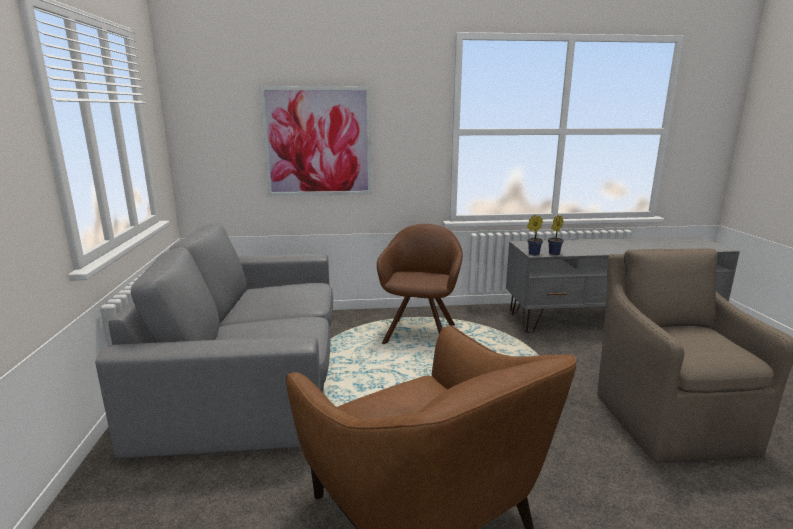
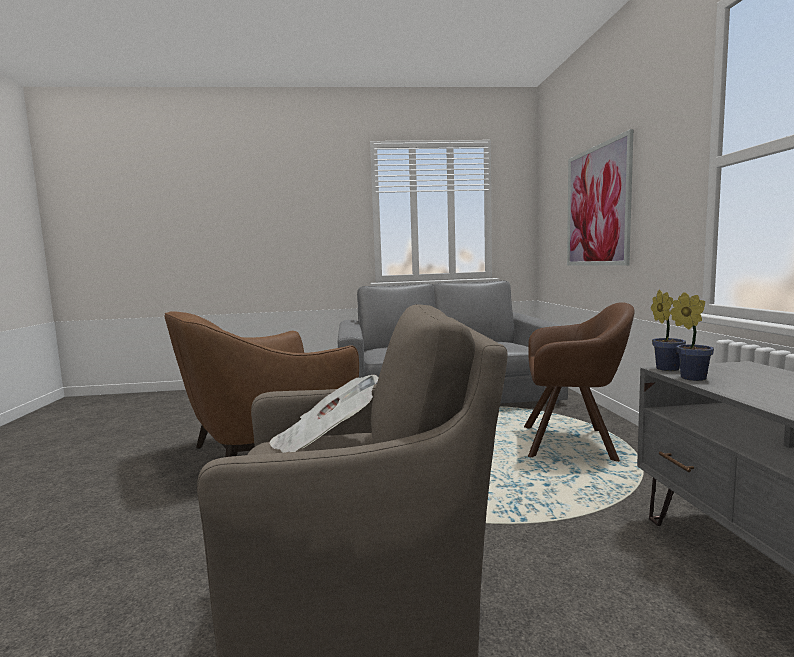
camera: 90 degrees right, 10 degrees down
none -> newspaper [269,375,379,453]

